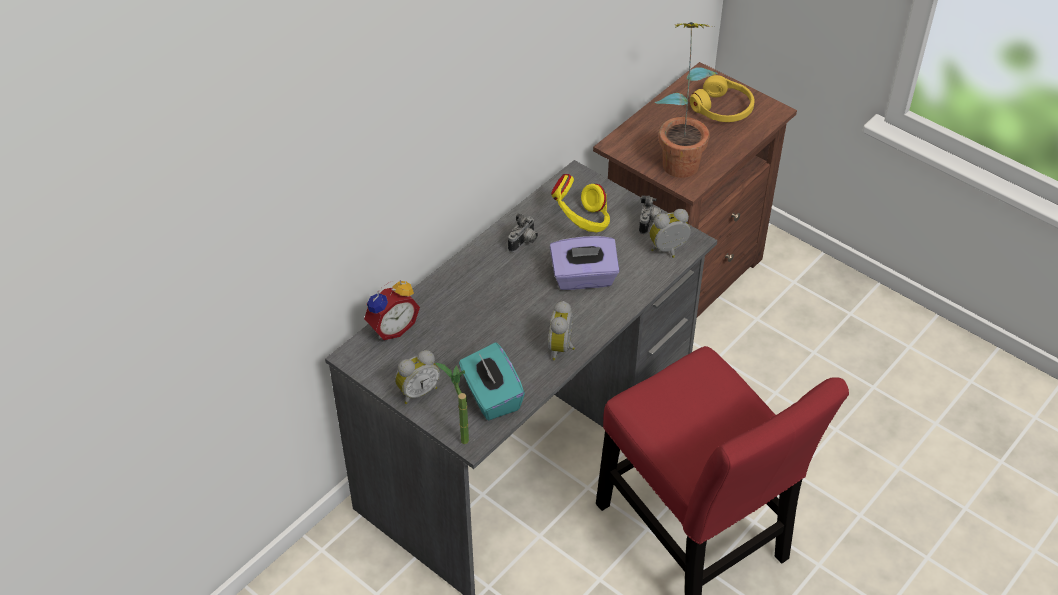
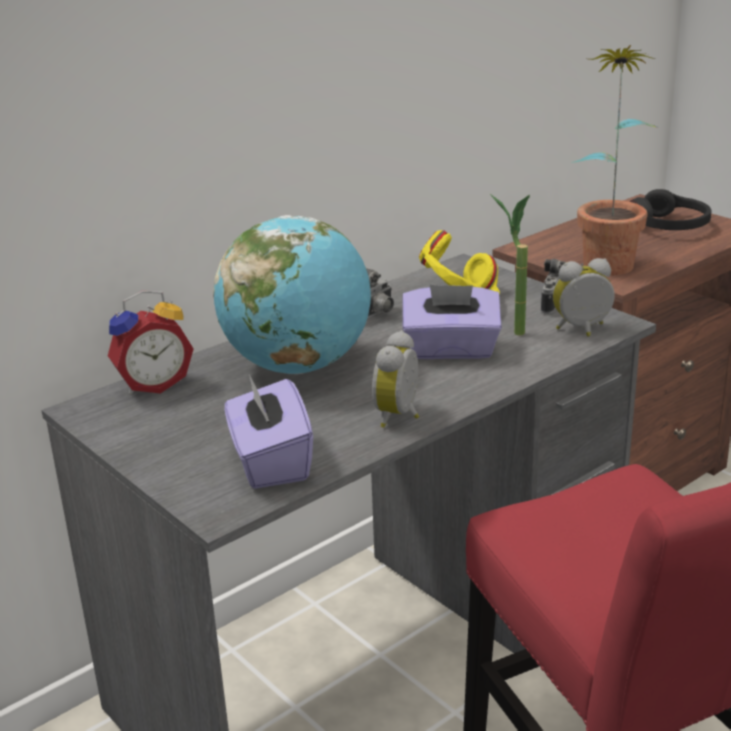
camera: 10 degrees right, 20 degrees down
alarm clock [395,350,440,404] -> none
potted plant [435,363,469,444] -> potted plant moved to [490,194,530,336]
turquoise tissue box [459,342,525,420] -> purple tissue box [225,374,313,489]
yellow headphones [690,75,755,122] -> black headphones [629,189,712,230]
none -> globe [213,215,371,374]

